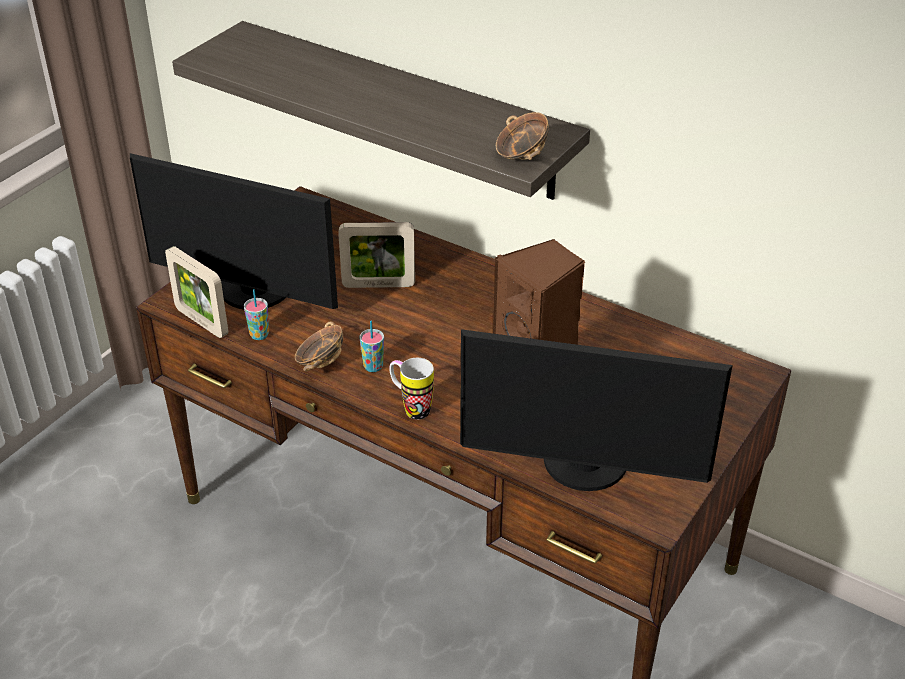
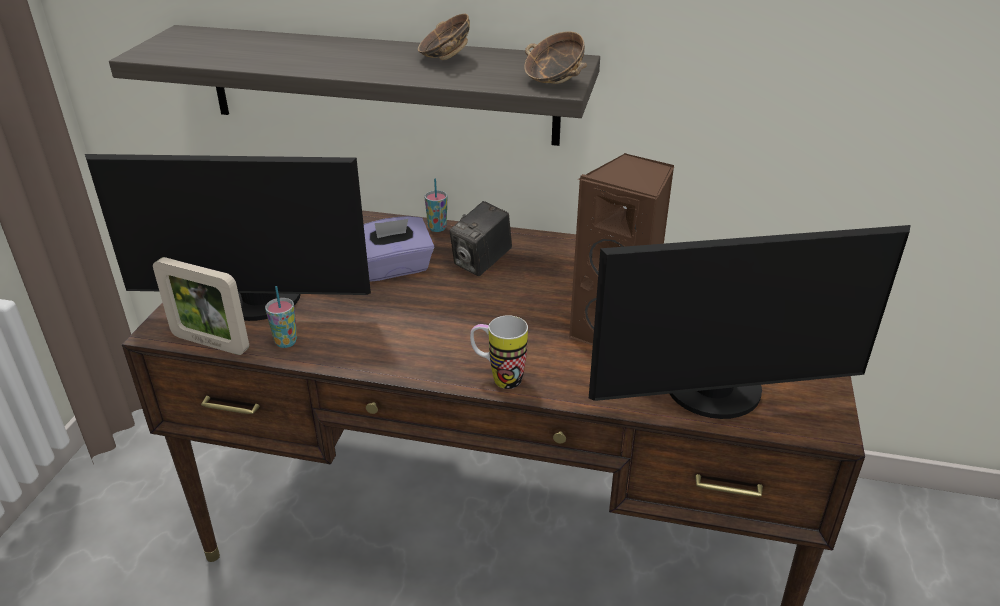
camera: 20 degrees left, 5 degrees down
bowl [295,322,343,371] -> bowl moved to [418,14,470,60]
picture frame [338,222,415,288] -> purple tissue box [364,216,434,282]
cup [360,320,384,372] -> cup moved to [424,178,447,232]
none -> camera [450,201,512,276]

